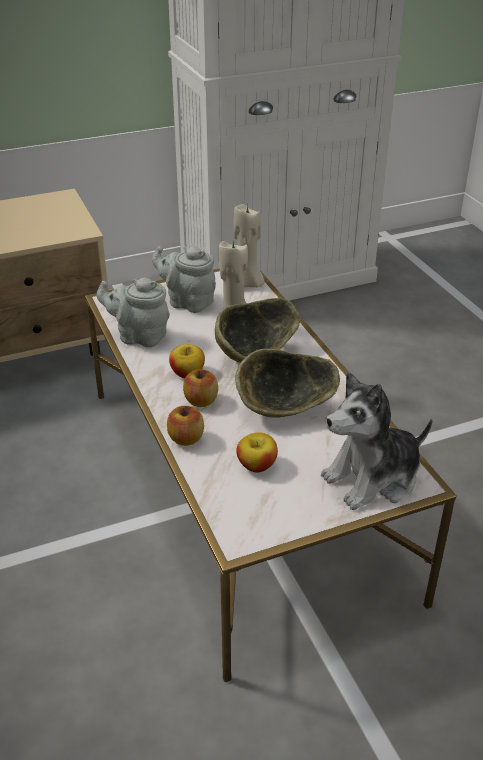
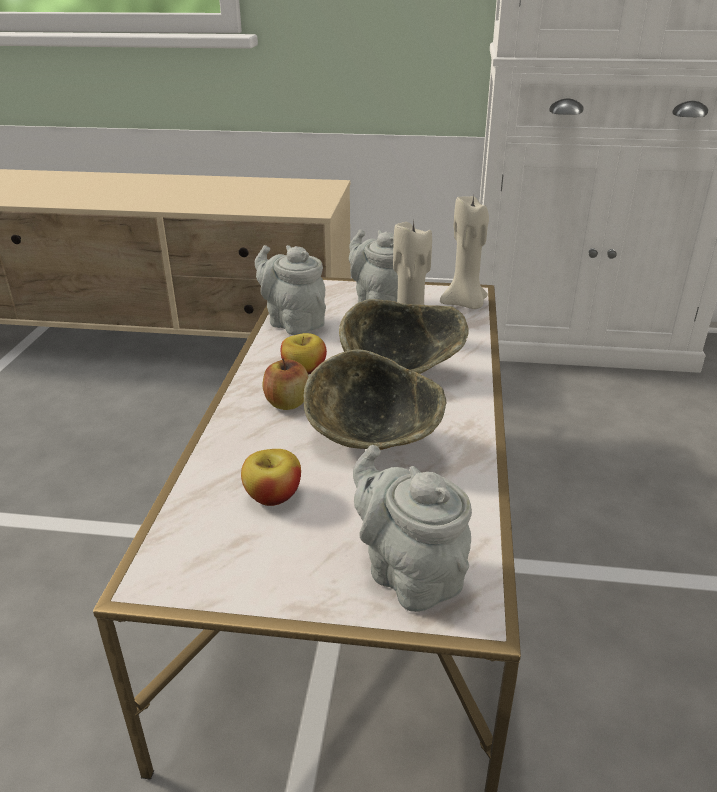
camera: 30 degrees right, 5 degrees down
apple [167,406,204,446] -> none
plush toy [321,372,432,510] -> grey teapot [353,445,472,612]

